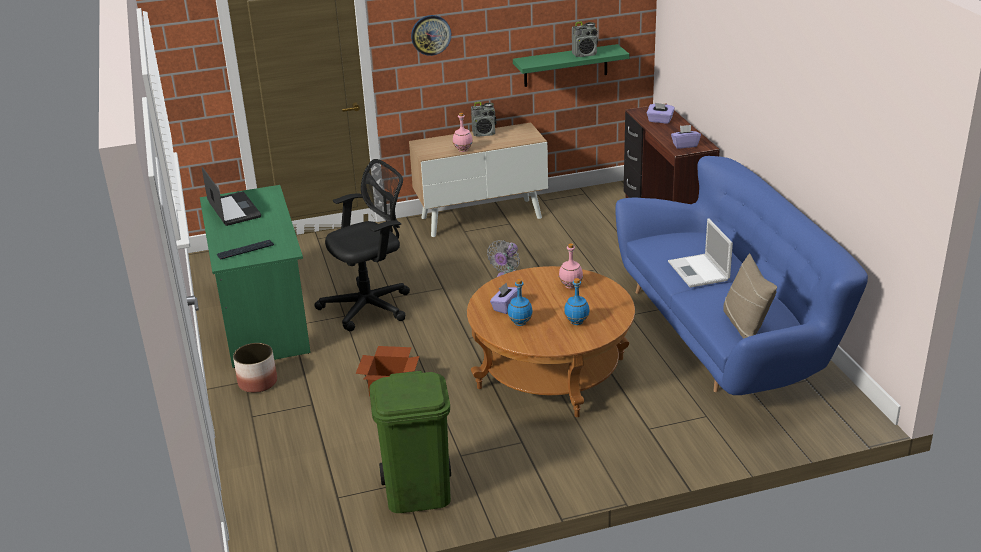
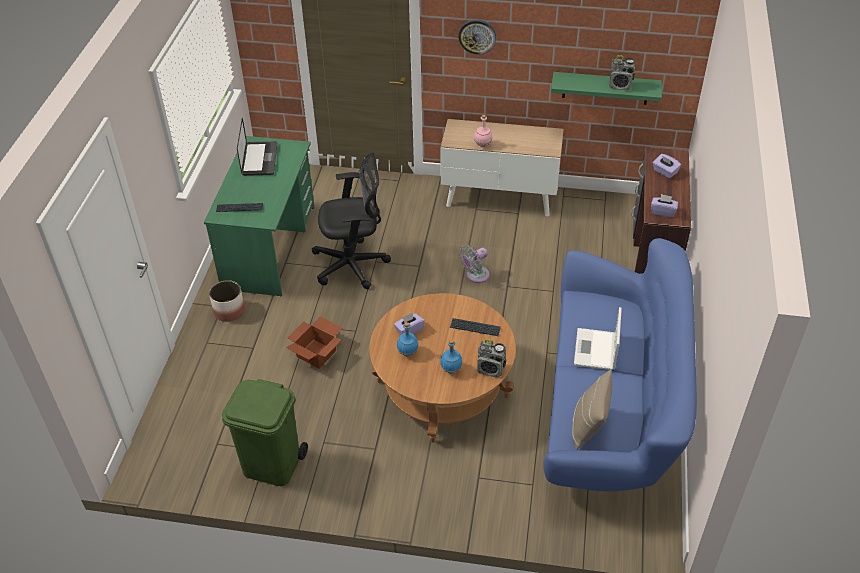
camera: 25 degrees right, 15 degrees up
radio [471,102,496,137] -> radio moved to [477,339,506,378]
pink bottle [559,243,583,289] -> keyboard [450,318,501,336]

